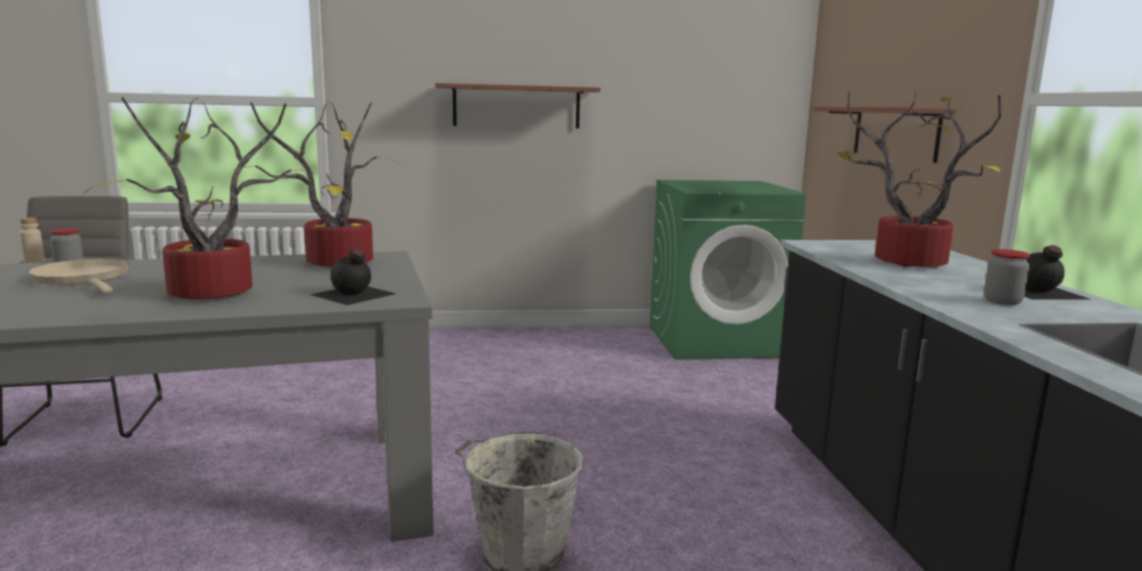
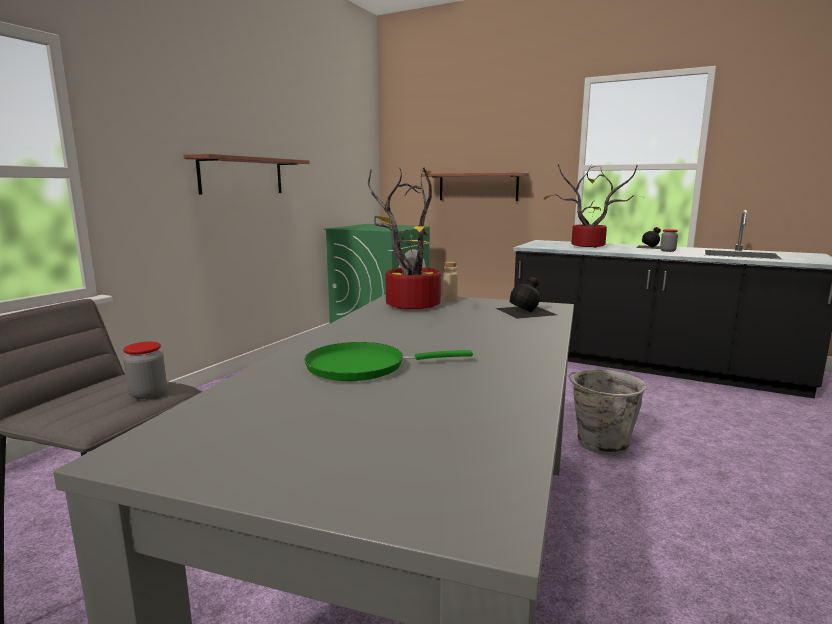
camera: 55 degrees left, 0 degrees up
beige bottle [20,218,45,263] -> beige bottle moved to [443,261,458,302]
beige frying pan [28,259,129,293] -> green frying pan [304,342,473,381]
potted plant [83,97,312,299] -> none

